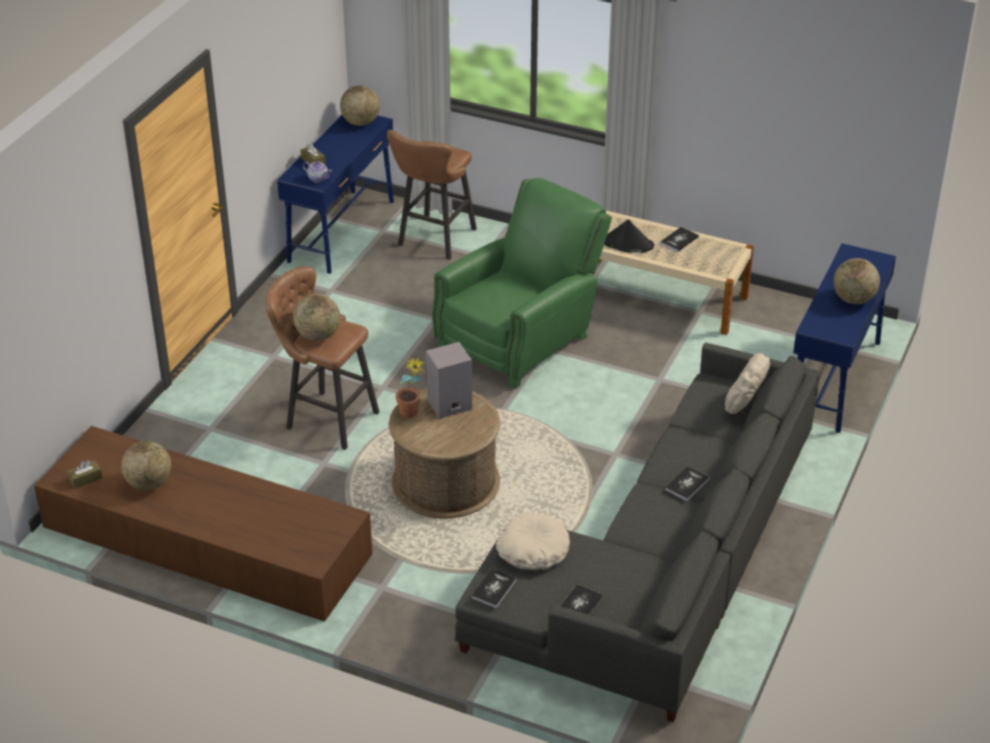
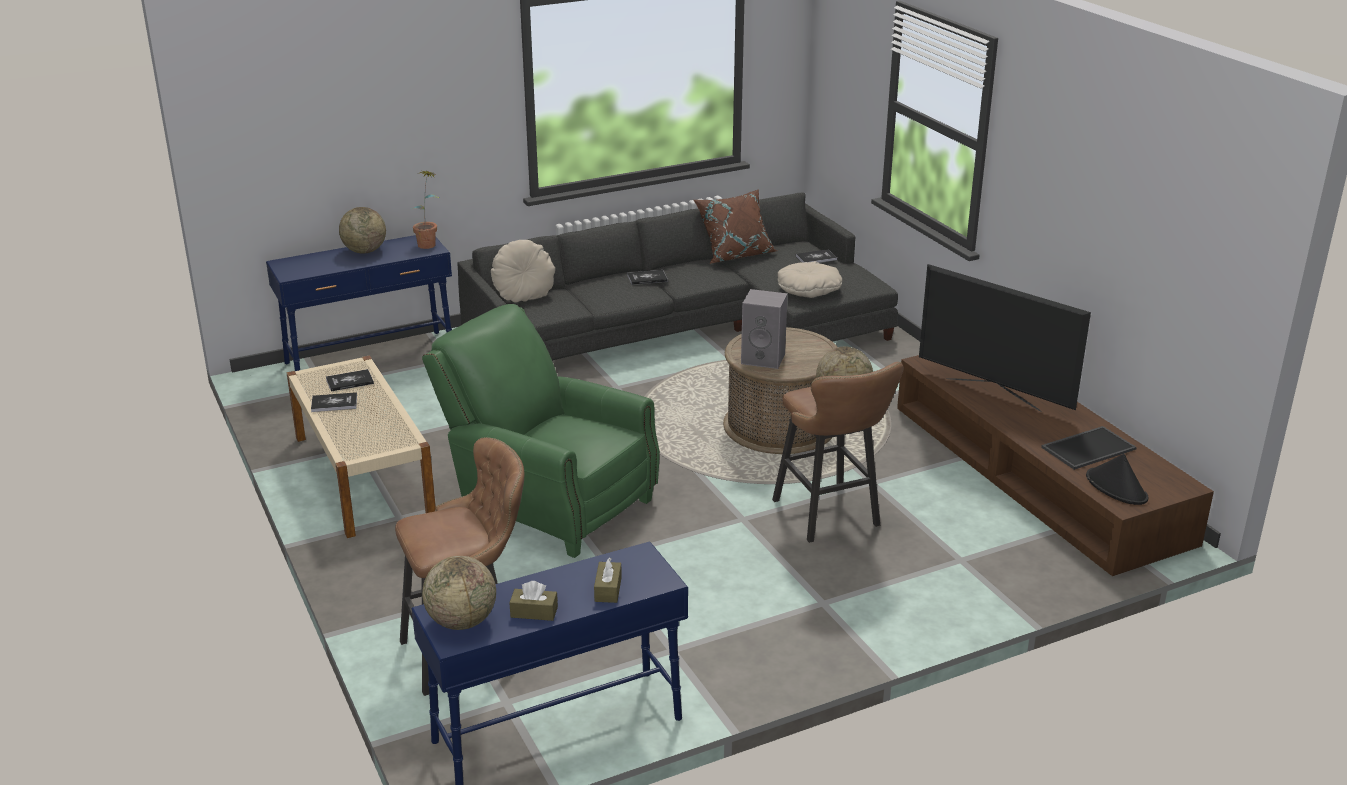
camera: 140 degrees left, 10 degrees down
brown tissue box [67,460,102,489] -> brown tissue box moved to [509,581,558,621]
globe [121,441,171,490] -> tray [1041,426,1137,470]
teapot [303,161,332,183] -> none
potted plant [396,356,426,418] -> potted plant moved to [410,171,440,249]
green armchair [432,178,612,389] -> green armchair turned 45 degrees clockwise [422,304,660,558]
book [471,569,517,608] -> book moved to [326,369,374,391]
black hat [604,219,654,253] -> black hat moved to [1086,454,1148,505]
none -> brown pillow [694,189,777,264]
none -> television [919,264,1091,412]

